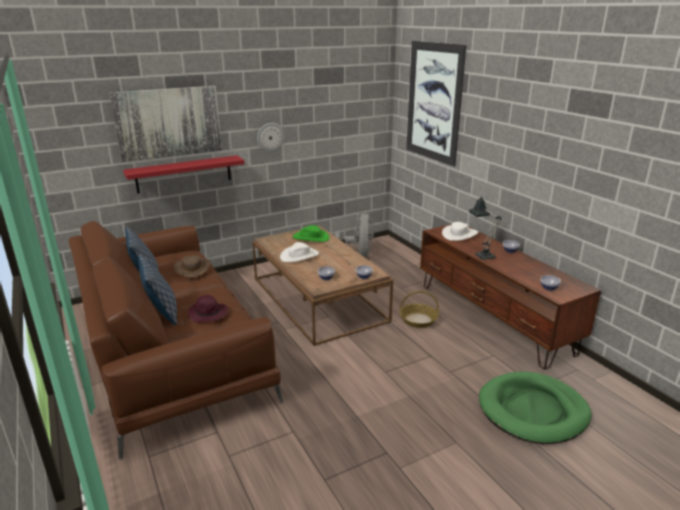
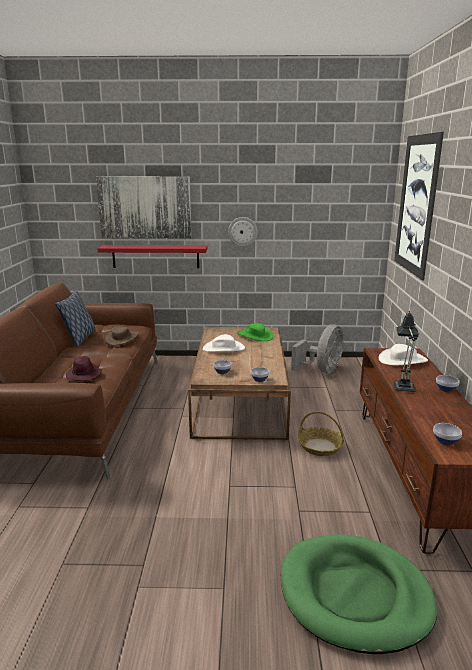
camera: 30 degrees right, 5 degrees down
pillow [138,255,177,325] -> none

